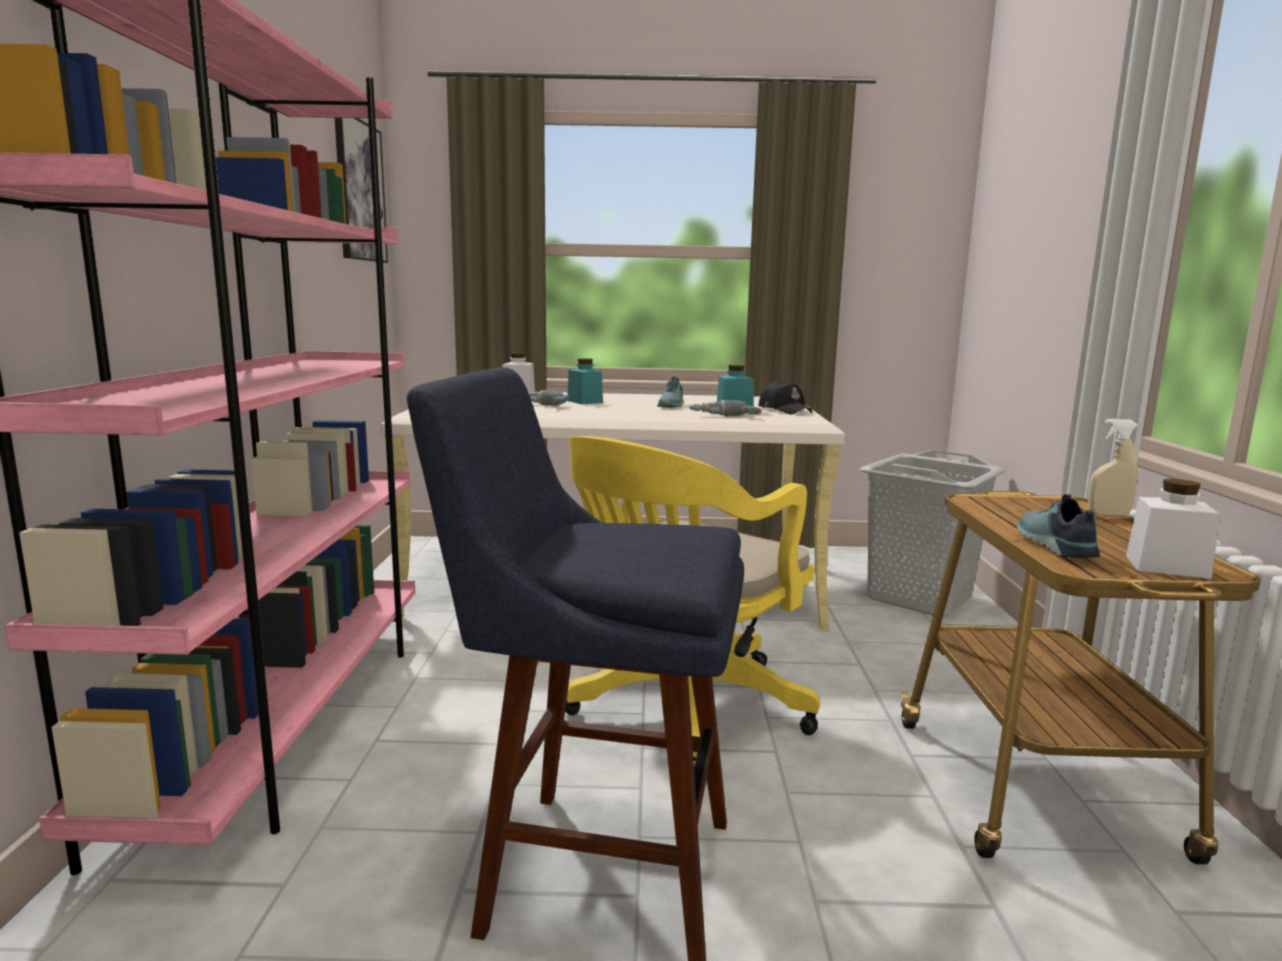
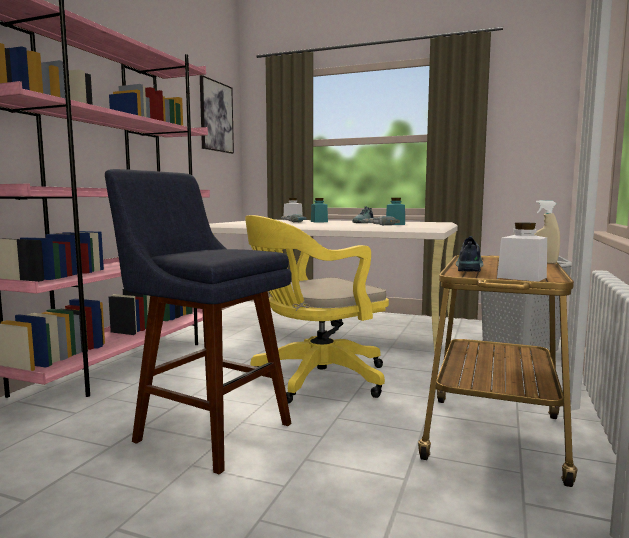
camera: 20 degrees right, 5 degrees down
black cap [758,380,812,415] -> none

